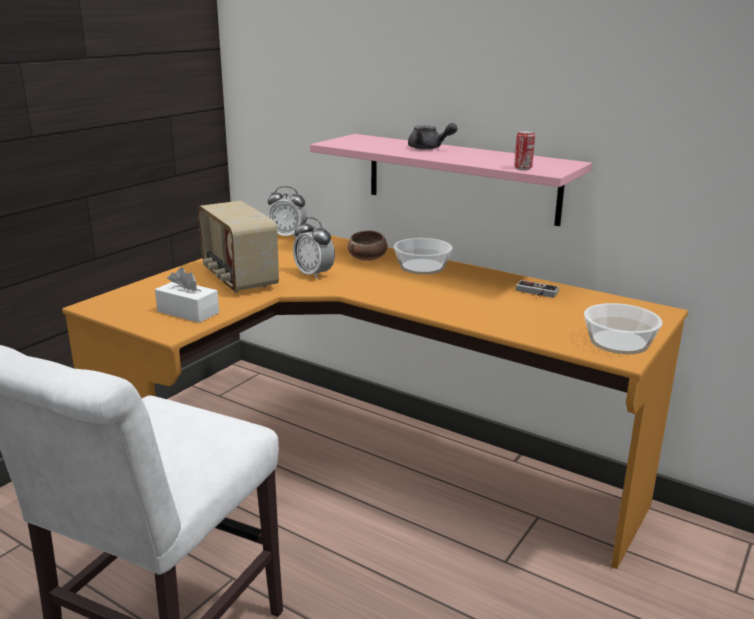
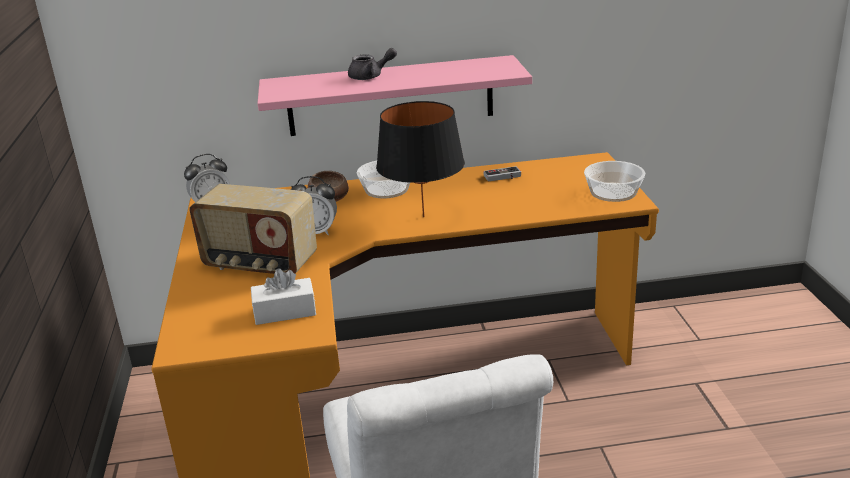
camera: 40 degrees left, 5 degrees up
can [514,130,535,170] -> none
none -> black table lamp [376,101,465,217]

